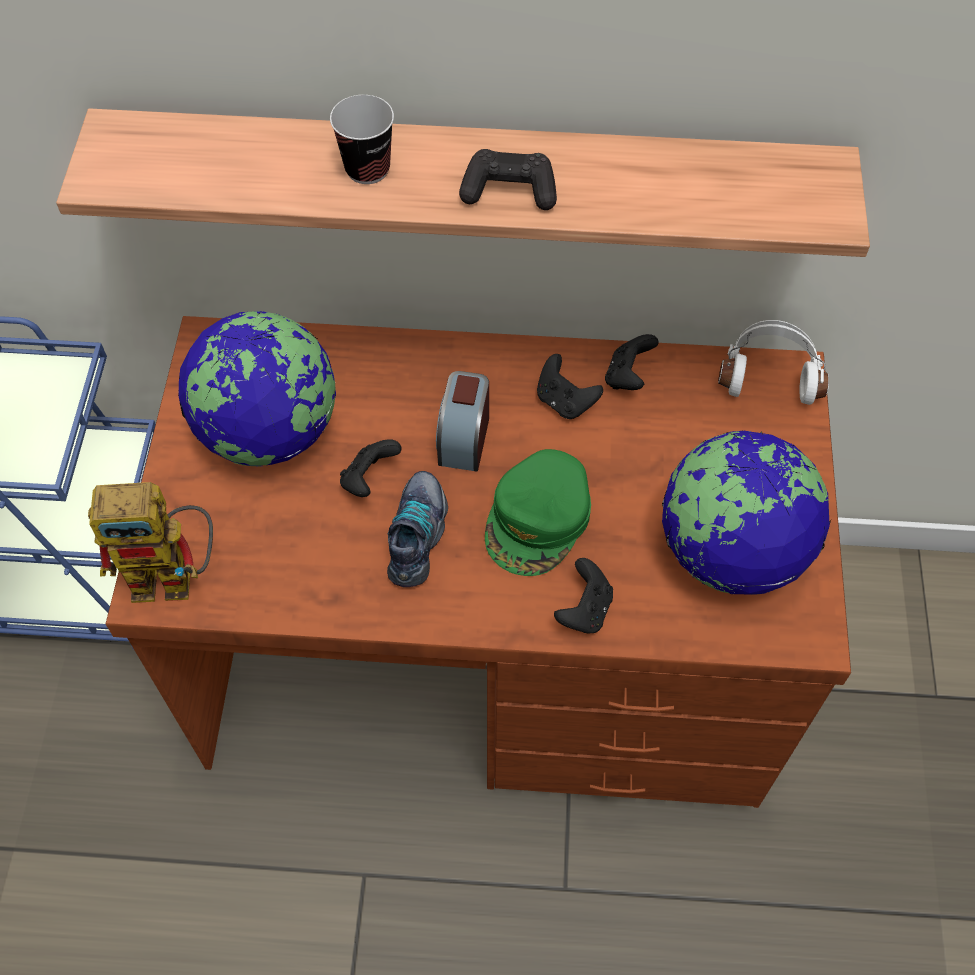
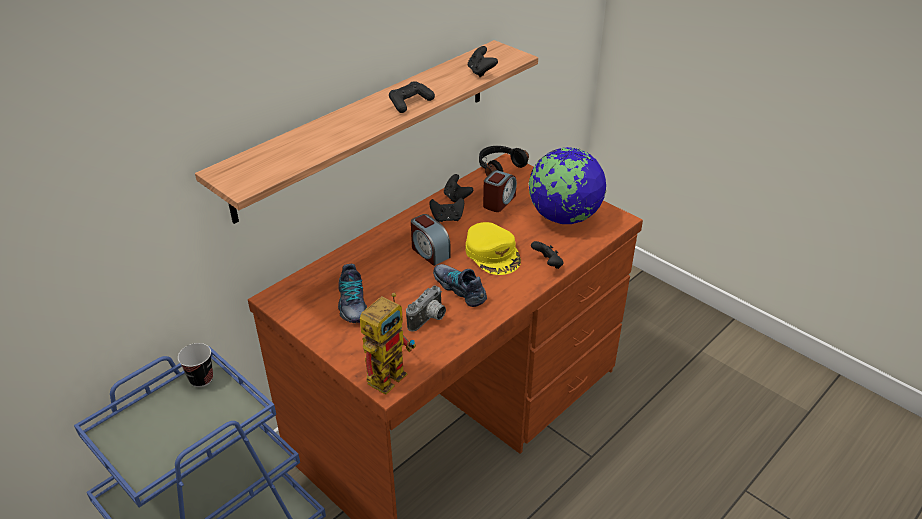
camera: 50 degrees left, 20 degrees down
globe [178,311,336,466] -> shoe [338,263,367,323]
cup [330,95,394,184] -> cup moved to [178,343,213,387]
black game controller [340,439,402,497] -> black game controller moved to [468,46,498,77]
green cap [485,449,591,576] -> yellow cap [466,222,521,275]
white headphones [718,320,829,405] -> black headphones [479,146,529,176]
none -> camera [406,286,446,332]
none -> alarm clock [483,170,517,212]

